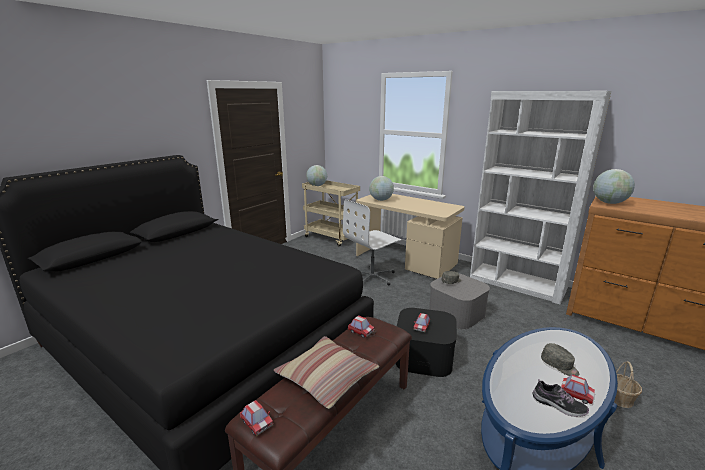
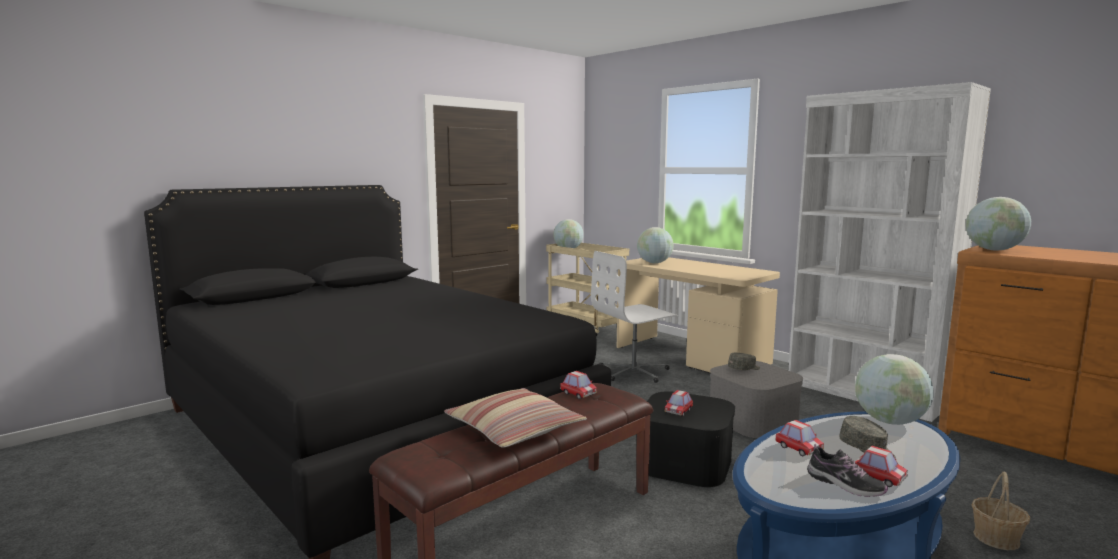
camera: 10 degrees right, 10 degrees down
toy car [240,400,273,436] -> toy car moved to [775,420,824,456]
none -> globe [855,354,934,425]

